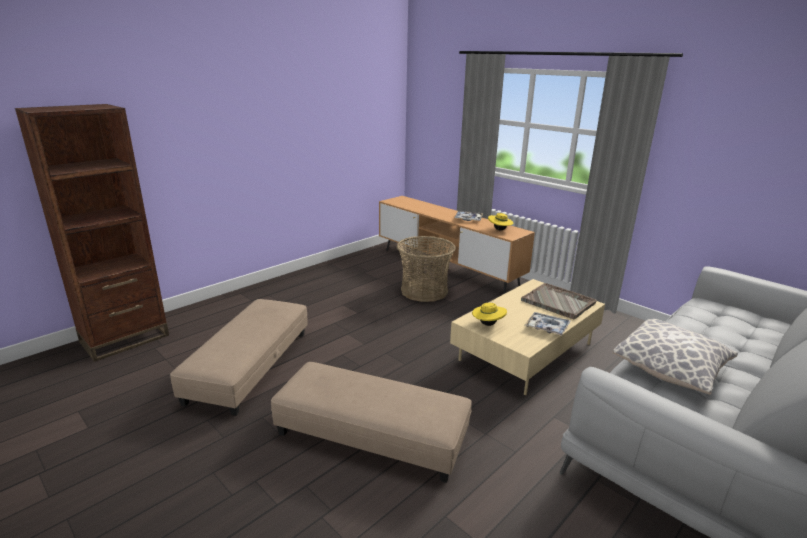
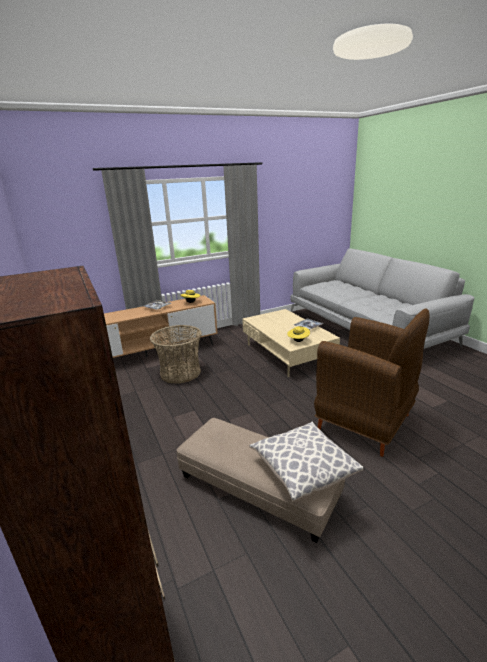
camera: 70 degrees left, 0 degrees up
beige ottoman [271,362,472,483] -> brown armchair [314,308,429,457]
grey tray [521,283,597,319] -> none
pillow [613,319,738,395] -> pillow moved to [249,422,363,501]

